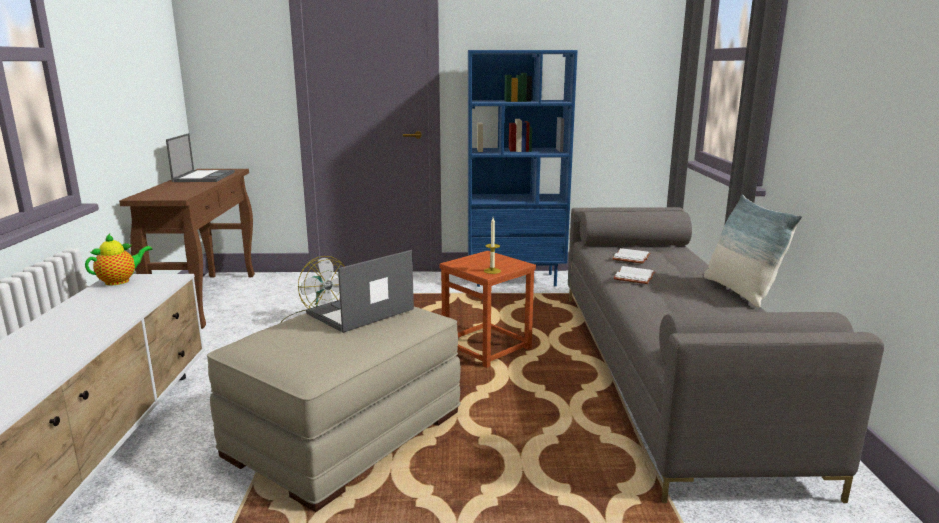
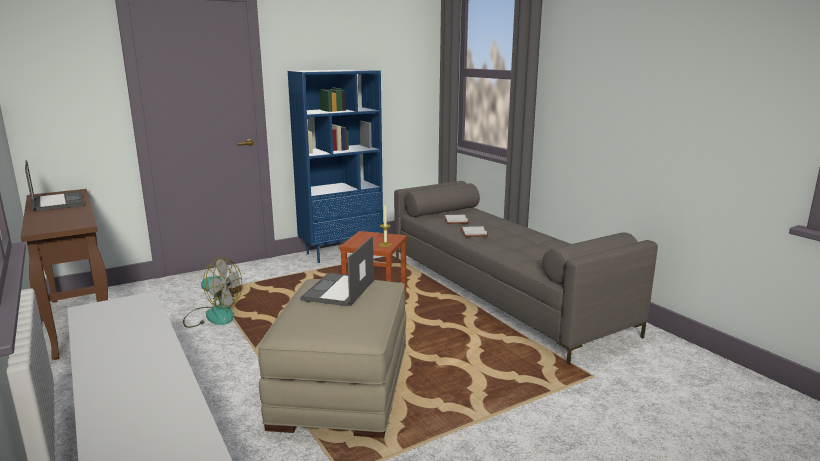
camera: 30 degrees left, 0 degrees up
teapot [85,234,152,285] -> none
pillow [704,195,802,308] -> none

